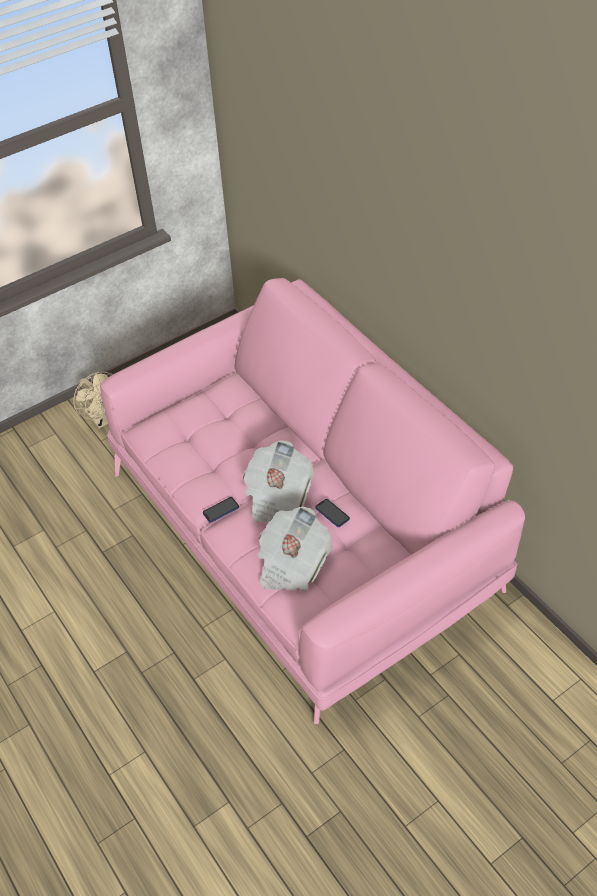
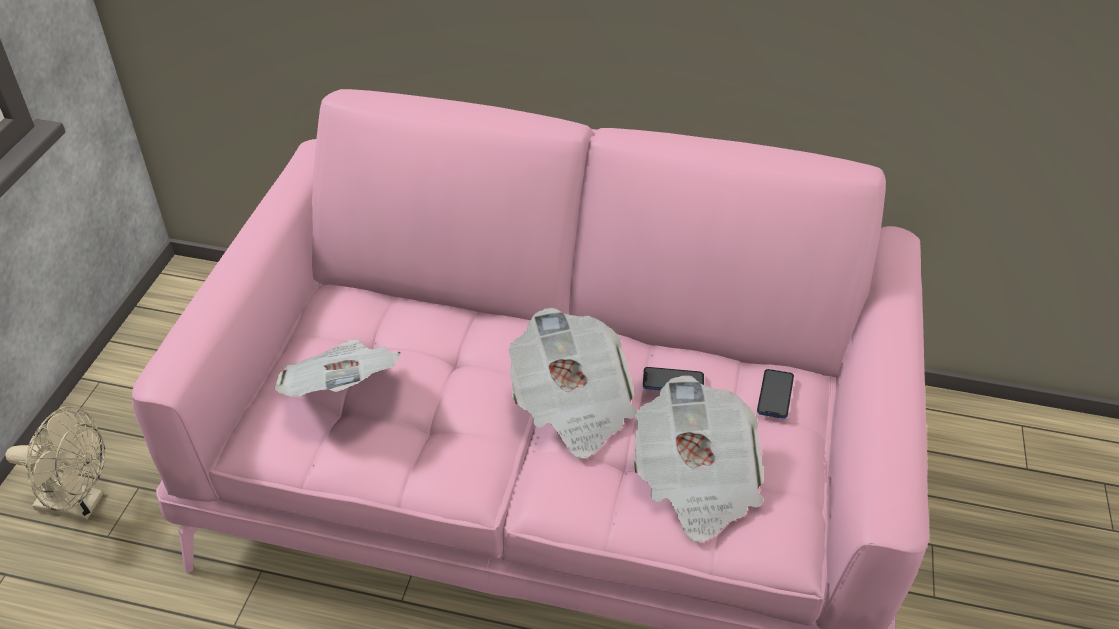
camera: 45 degrees left, 5 degrees down
phone [203,497,239,523] -> phone moved to [757,369,794,419]
none -> newspaper [274,339,402,397]

